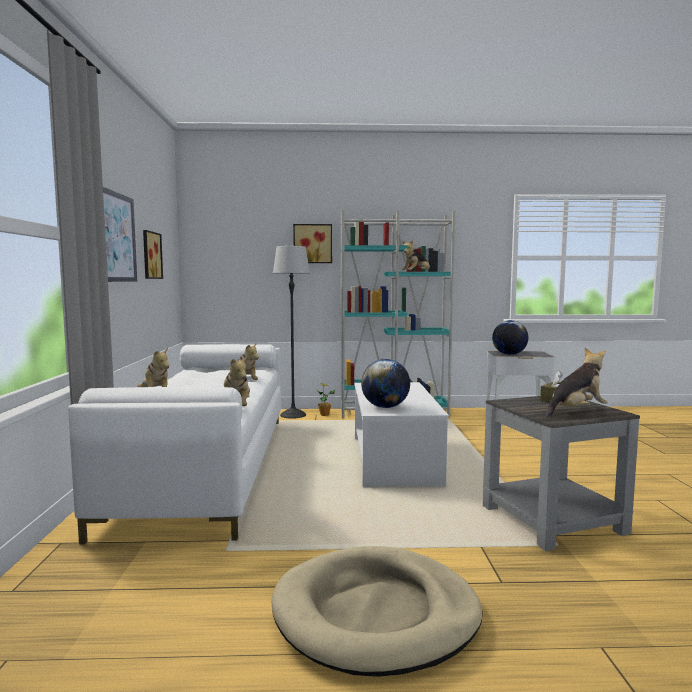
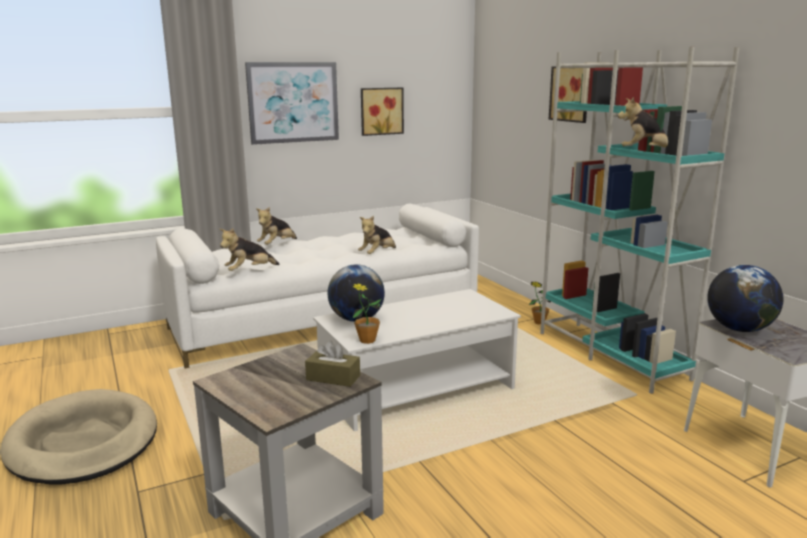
camera: 65 degrees right, 10 degrees up
floor lamp [273,246,310,419] -> none
plush toy [546,348,608,418] -> none
none -> potted plant [351,283,382,344]

